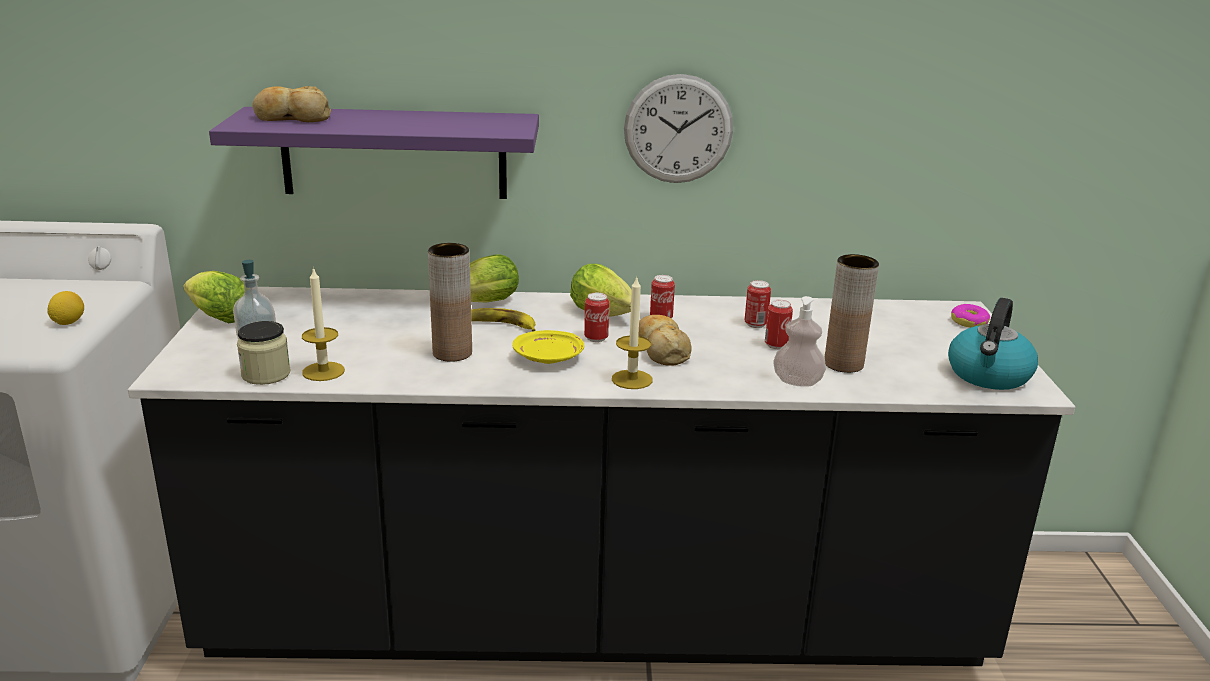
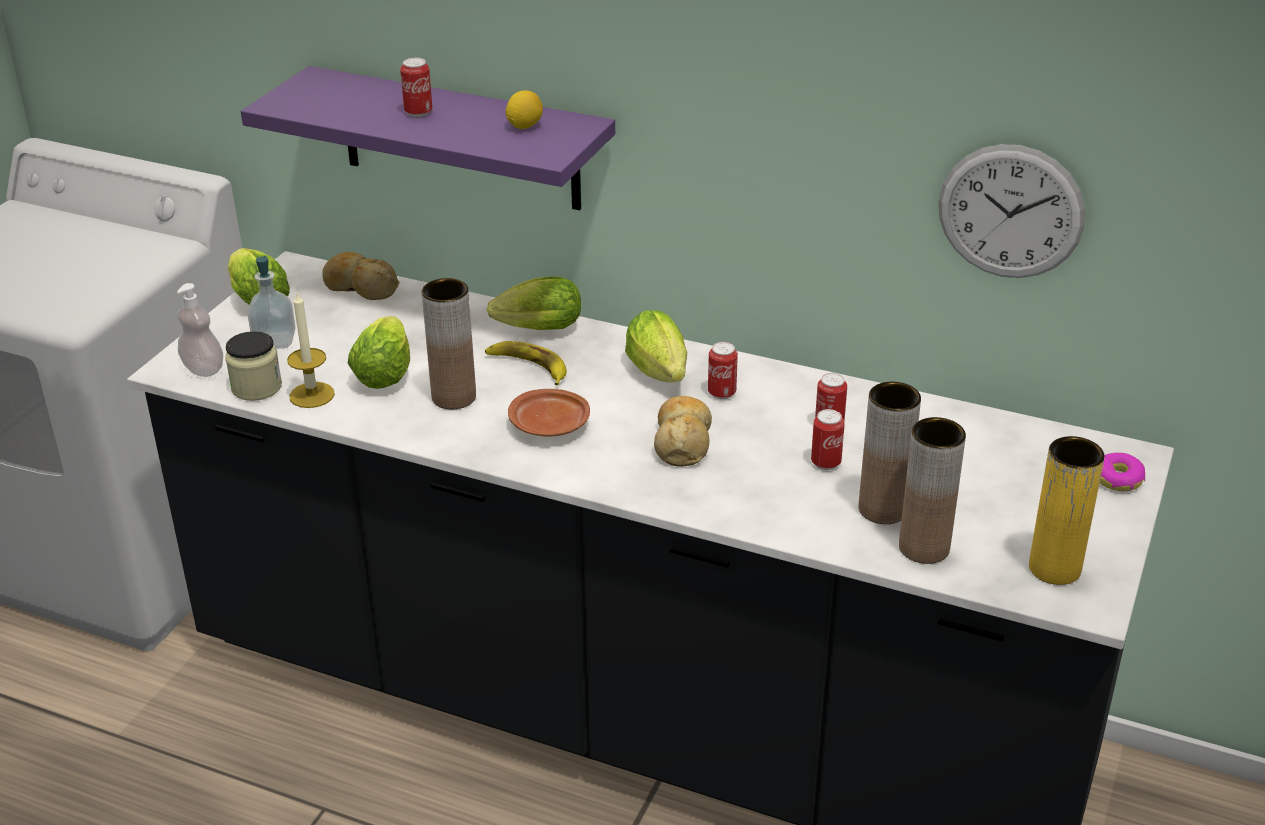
camera: 25 degrees right, 10 degrees up
lemon [47,291,84,325] -> lemon moved to [506,90,543,129]
bread [252,86,331,122] -> bread moved to [322,252,400,300]
yellow plate [512,330,585,364] -> brown plate [508,389,590,437]
can [584,293,609,342] -> can moved to [400,58,433,117]
candle [612,275,653,389] -> none
wall clock [624,74,733,183] -> wall clock moved to [939,144,1085,278]
soap dispenser [773,296,826,387] -> soap dispenser moved to [177,283,223,377]
kettle [948,298,1038,390] -> yellow vase [1029,436,1105,585]
none -> lettuce [348,316,410,389]
none -> brown vase [899,417,966,564]

